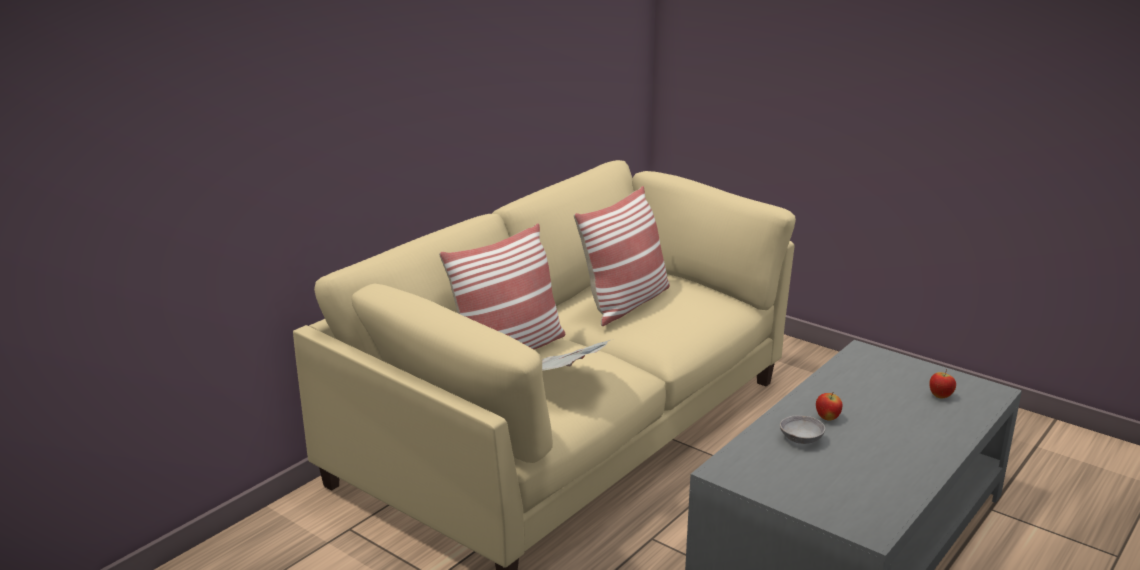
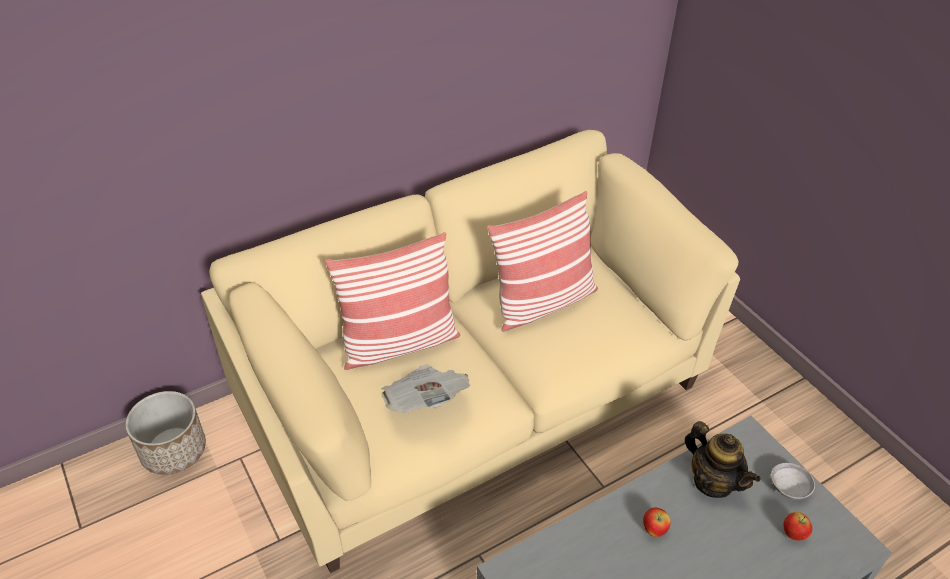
camera: 20 degrees right, 20 degrees up
grey bowl [780,415,825,444] -> grey bowl moved to [771,463,815,500]
none -> planter [125,391,206,475]
none -> teapot [685,421,760,498]

